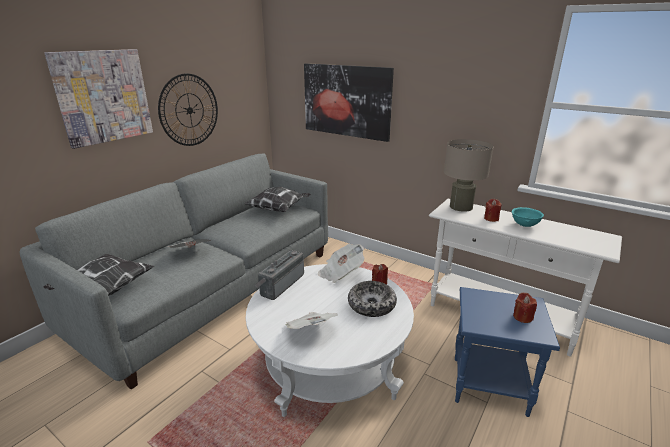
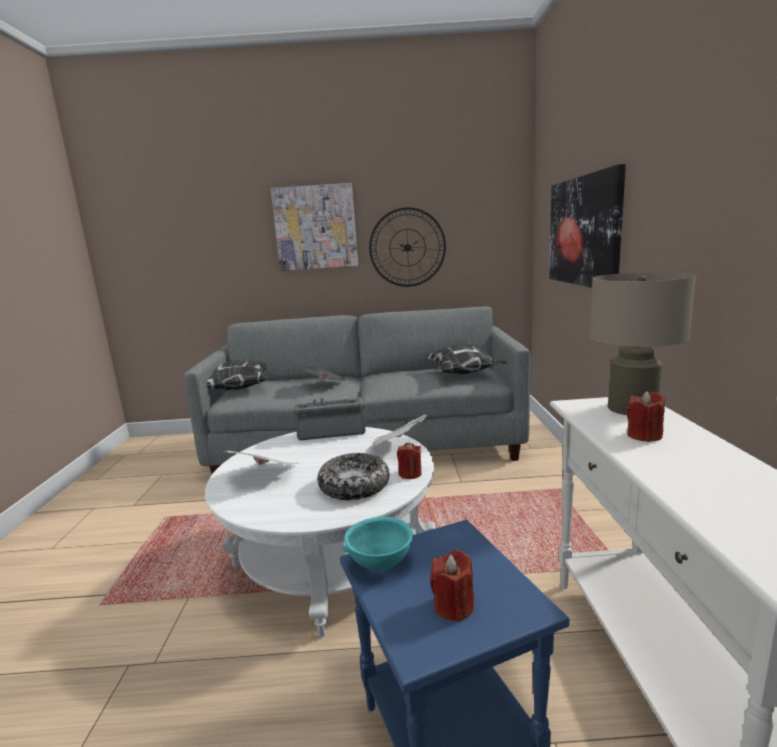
camera: 55 degrees right, 10 degrees down
turquoise bowl [512,207,544,227] -> turquoise bowl moved to [342,516,413,570]

